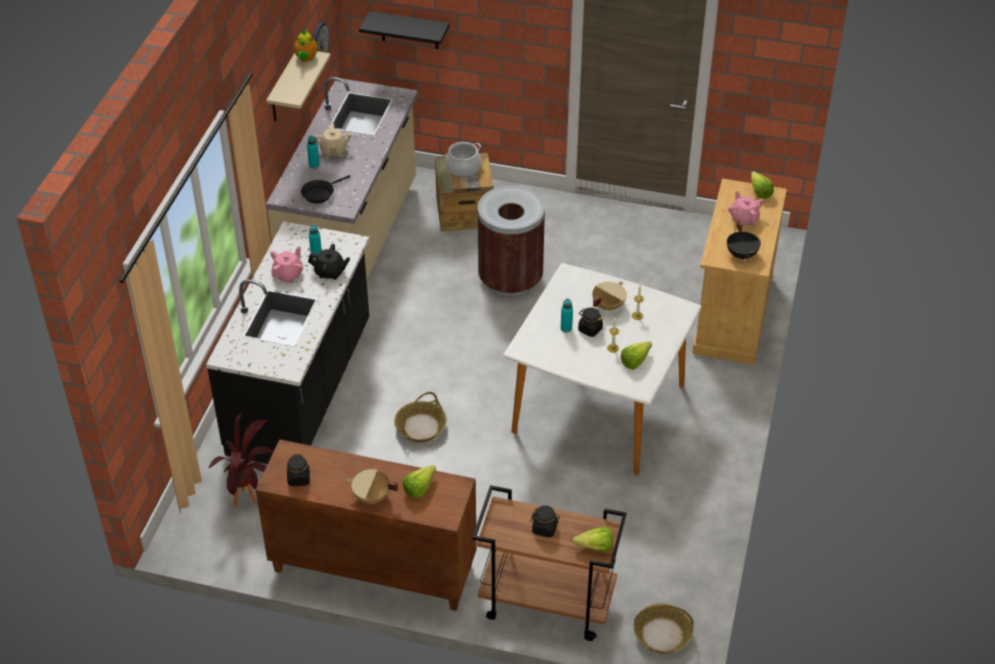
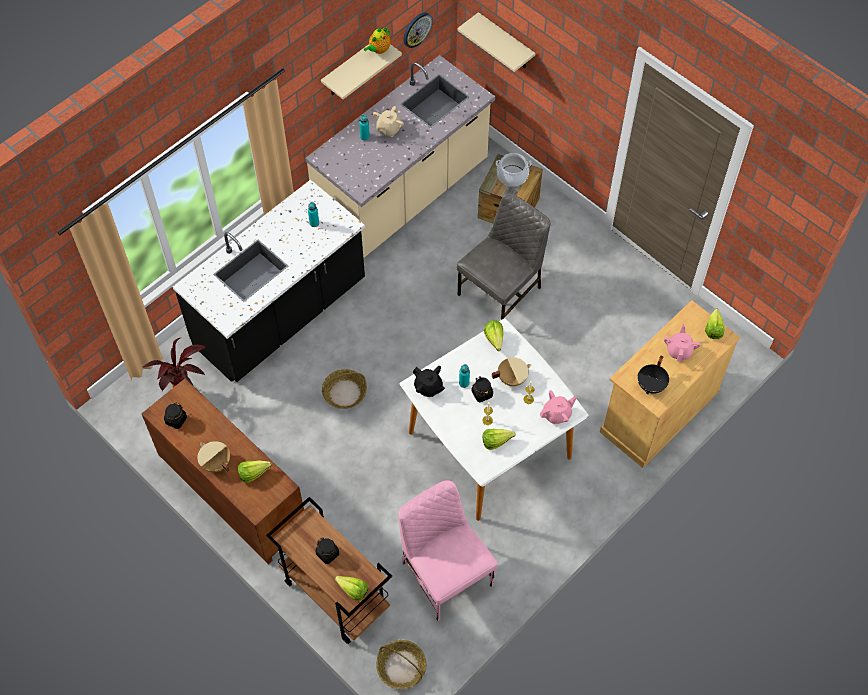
camera: 30 degrees right, 15 degrees up
pink teapot [270,246,303,283] -> pink teapot moved to [540,390,577,424]
black frying pan [301,175,350,204] -> none
black teapot [308,244,350,280] -> black teapot moved to [413,366,445,397]
black shelf [359,11,450,49] -> beige shelf [457,12,536,72]
brown trash can [478,186,545,298] -> grey chair [456,193,550,320]
none -> pink chair [398,480,498,621]
none -> lettuce [484,320,503,351]

